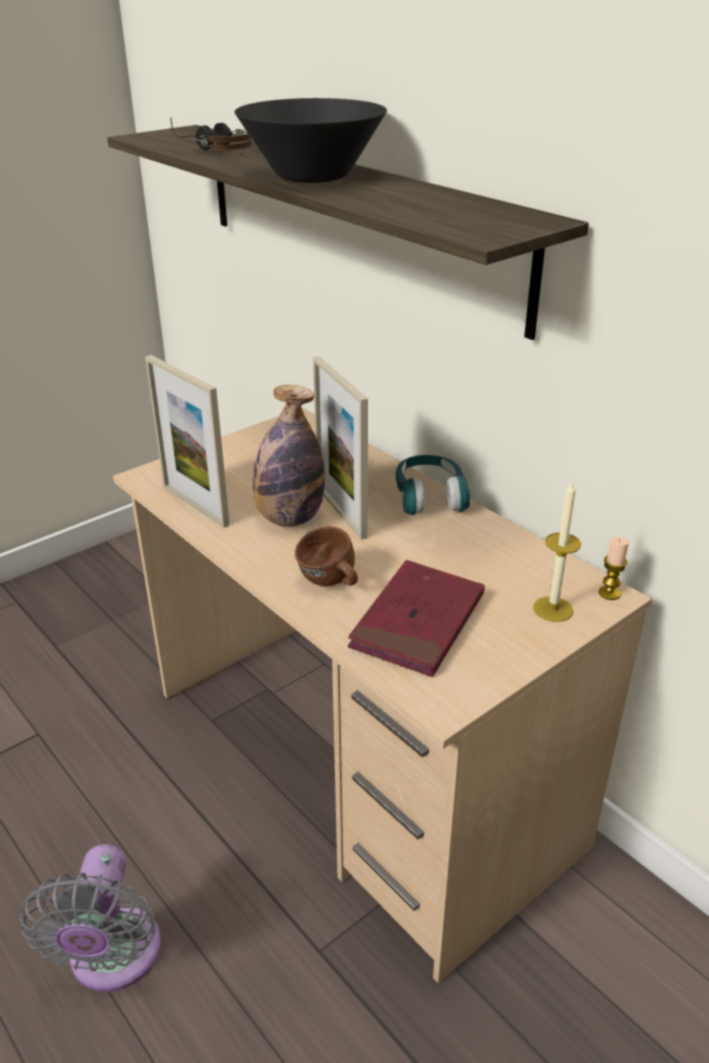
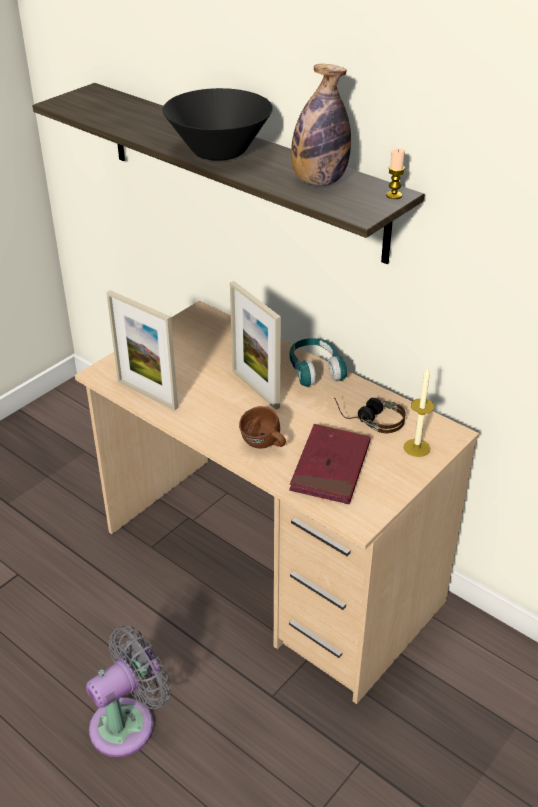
camera: 10 degrees left, 5 degrees up
grey fan [19,844,161,992] -> grey fan turned 120 degrees counterclockwise [86,626,170,757]
headphones [171,118,253,151] -> headphones moved to [334,397,406,433]
bottle [253,385,325,527] -> bottle moved to [291,64,351,186]
candle [598,537,629,600] -> candle moved to [386,149,405,199]

